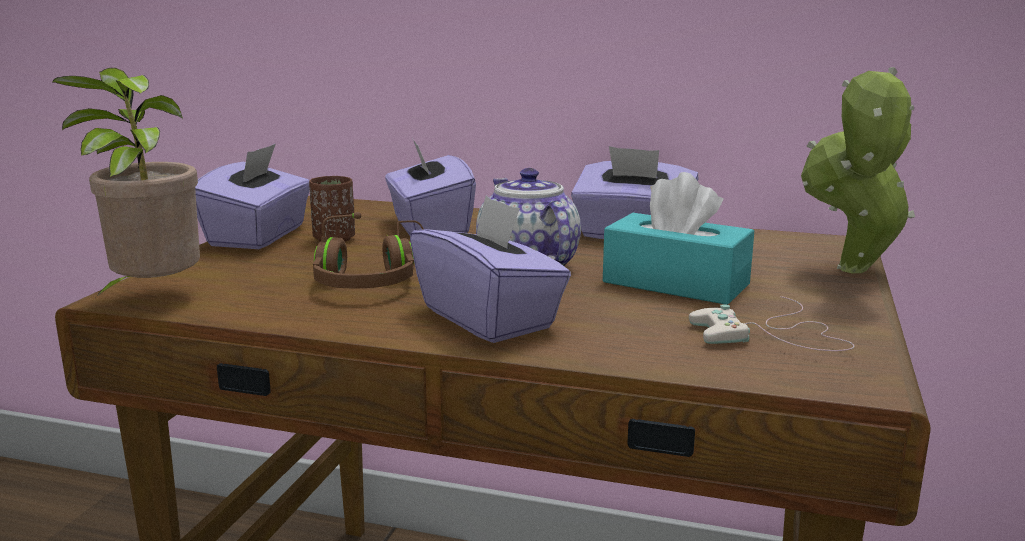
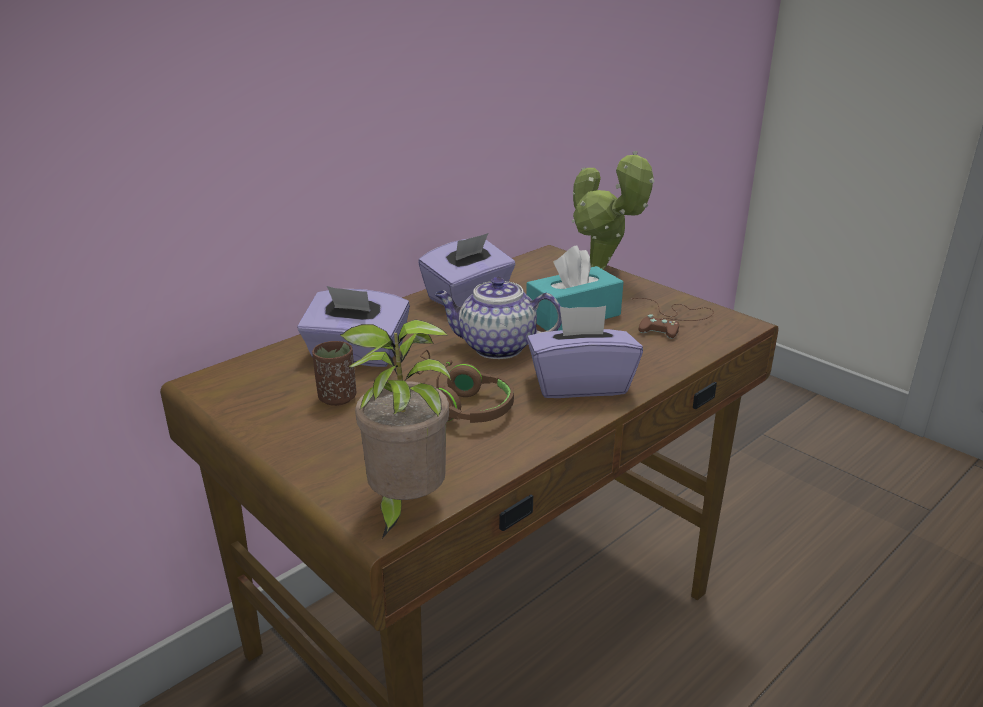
camera: 60 degrees left, 10 degrees up
purple tissue box [195,143,310,249] -> none
white game controller [689,296,854,351] -> brown game controller [632,298,714,339]

